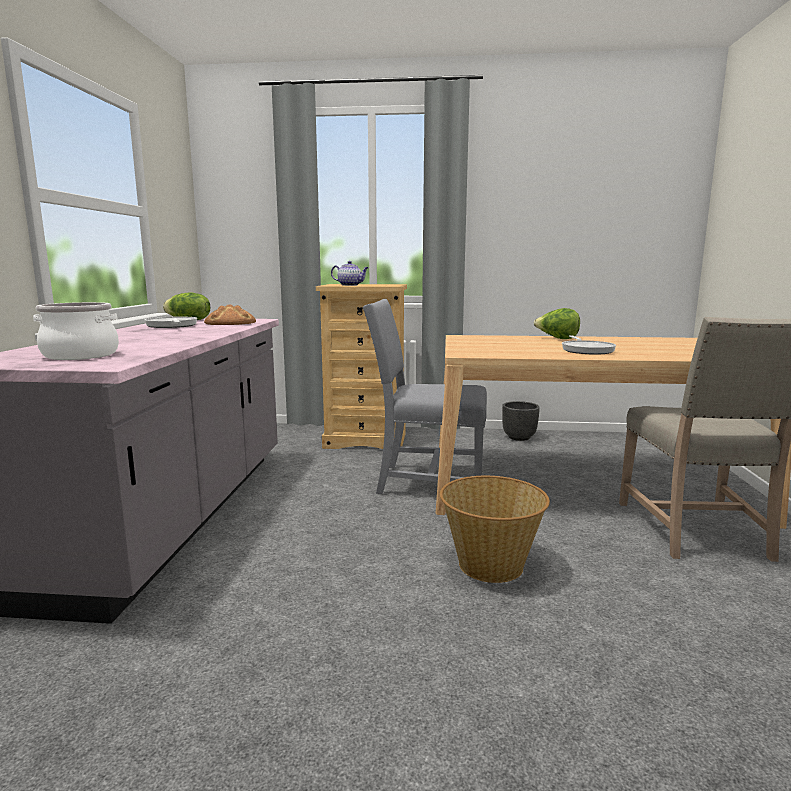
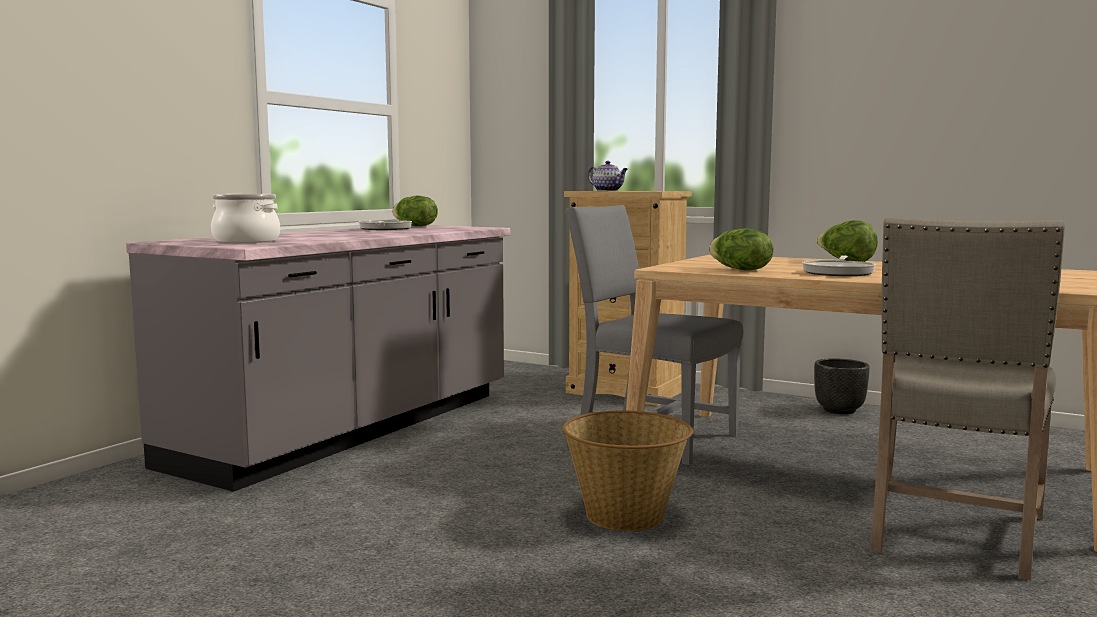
camera: 25 degrees right, 5 degrees down
bread [204,304,256,325] -> none
none -> lettuce [709,228,774,271]

